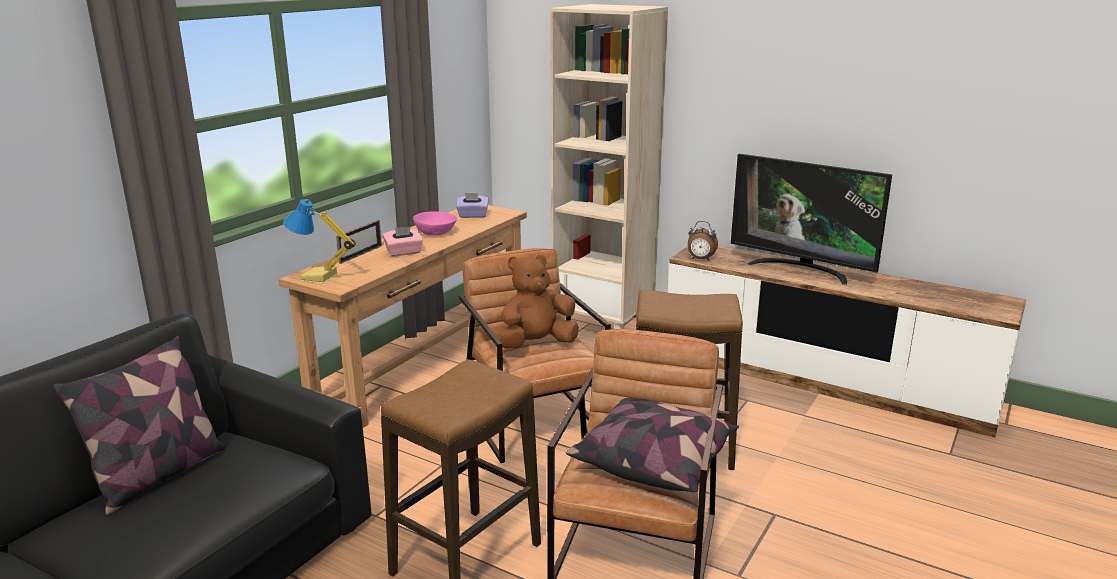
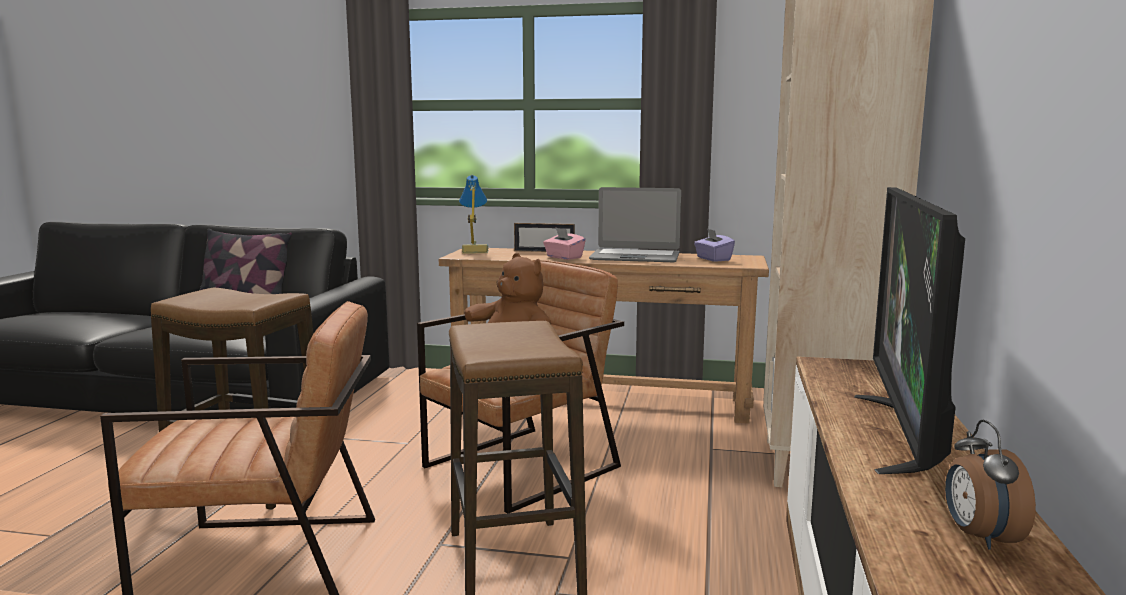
camera: 70 degrees right, 10 degrees down
pink bowl [413,211,457,236] -> laptop [589,187,681,262]
pillow [566,398,739,492] -> none
alarm clock [688,221,718,261] -> alarm clock moved to [945,420,1036,550]

